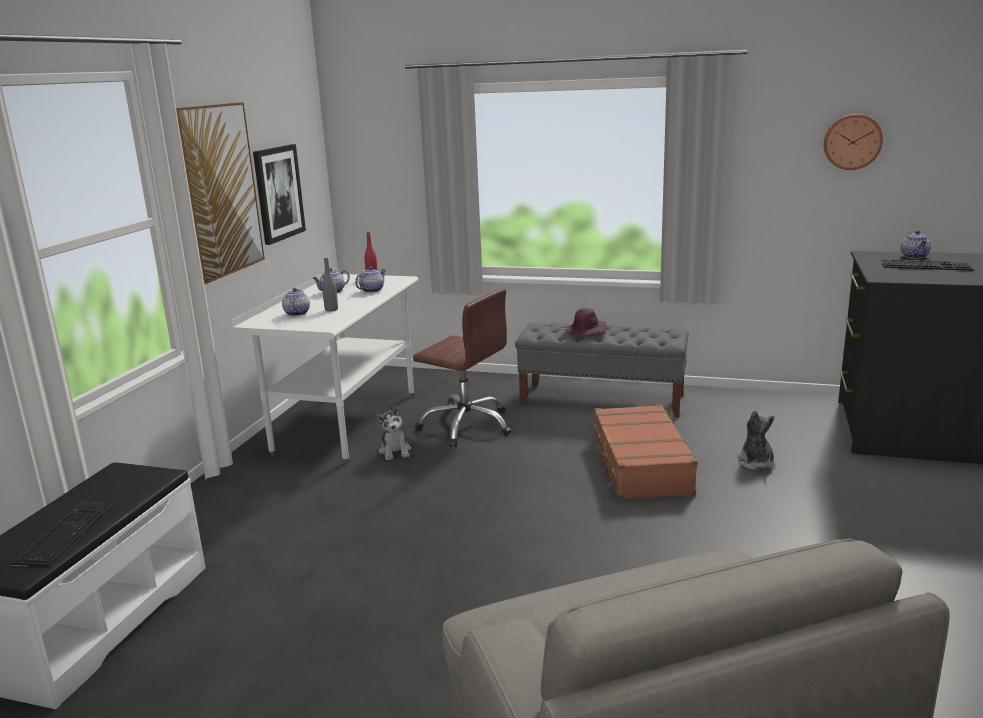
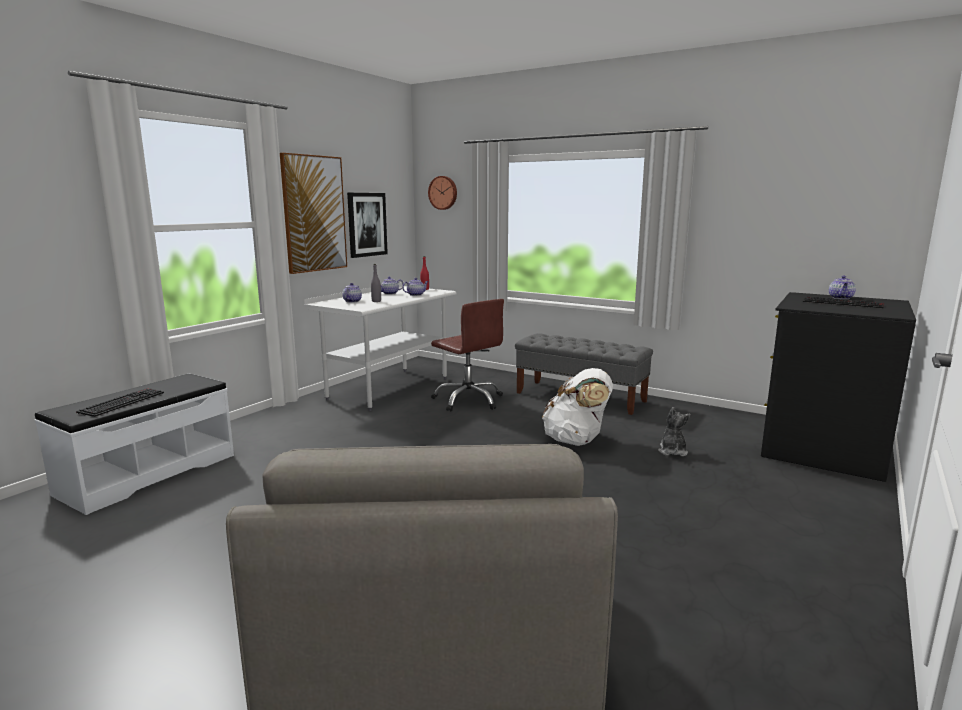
camera: 15 degrees right, 5 degrees down
plush toy [376,406,411,460] -> none
purple hat [564,308,607,335] -> none
brown suitcase [591,405,698,499] -> white backpack [542,368,613,446]
wall clock [824,114,883,170] -> wall clock moved to [428,176,457,210]

